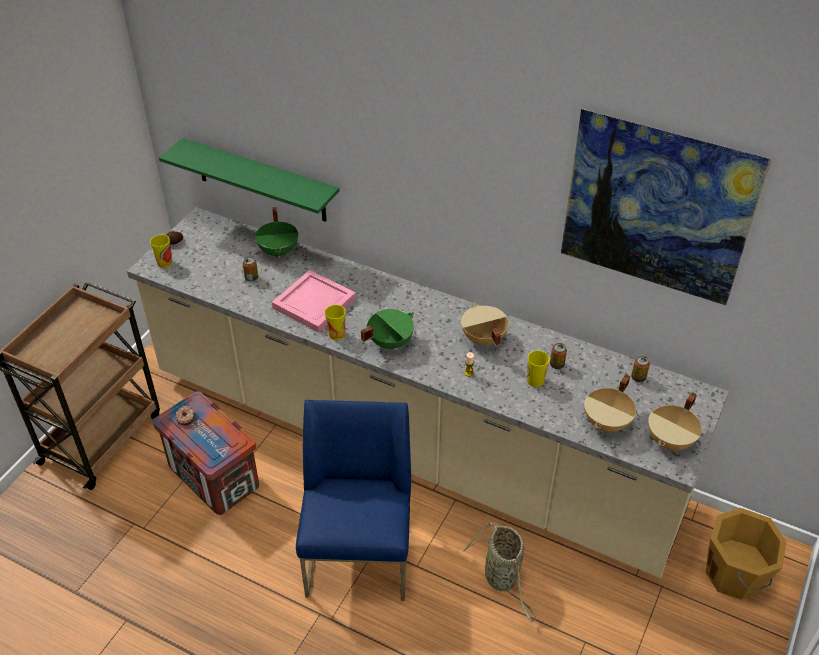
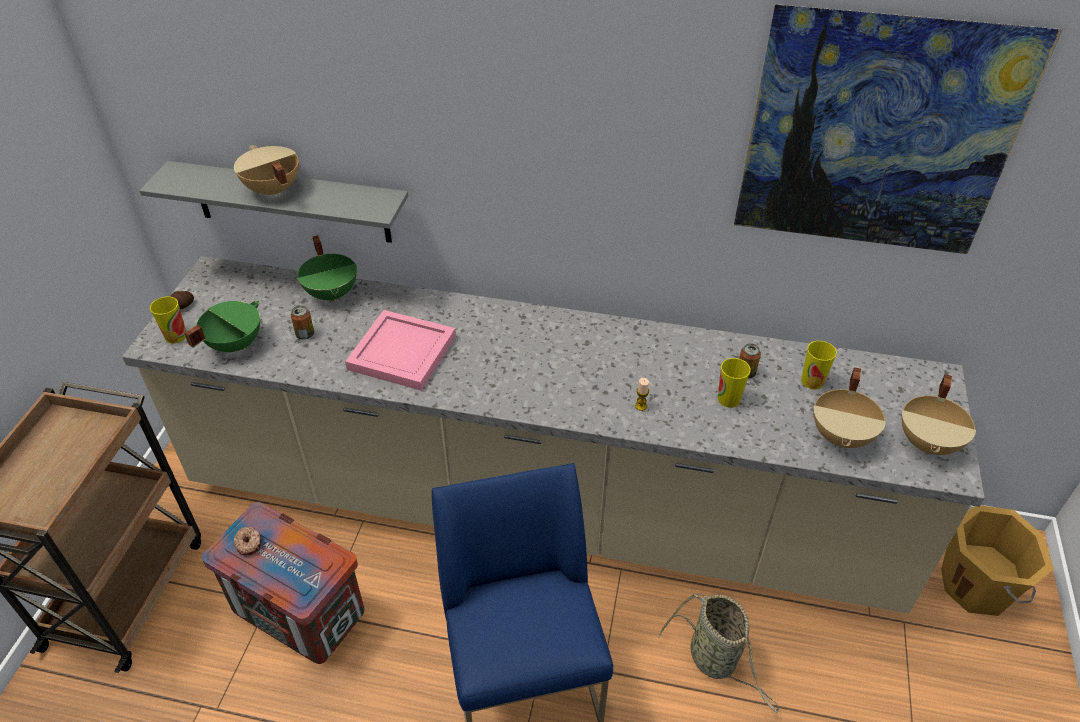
camera: 15 degrees left, 0 degrees up
green shelf [159,138,339,222] -> grey shelf [139,161,408,243]
cup [325,305,346,340] -> cup moved to [801,341,837,389]
green cooking pot [361,309,415,349] -> green cooking pot moved to [184,300,260,353]
beige cooking pot [461,302,508,346] -> beige cooking pot moved to [234,145,299,197]
can [631,356,650,382] -> none

